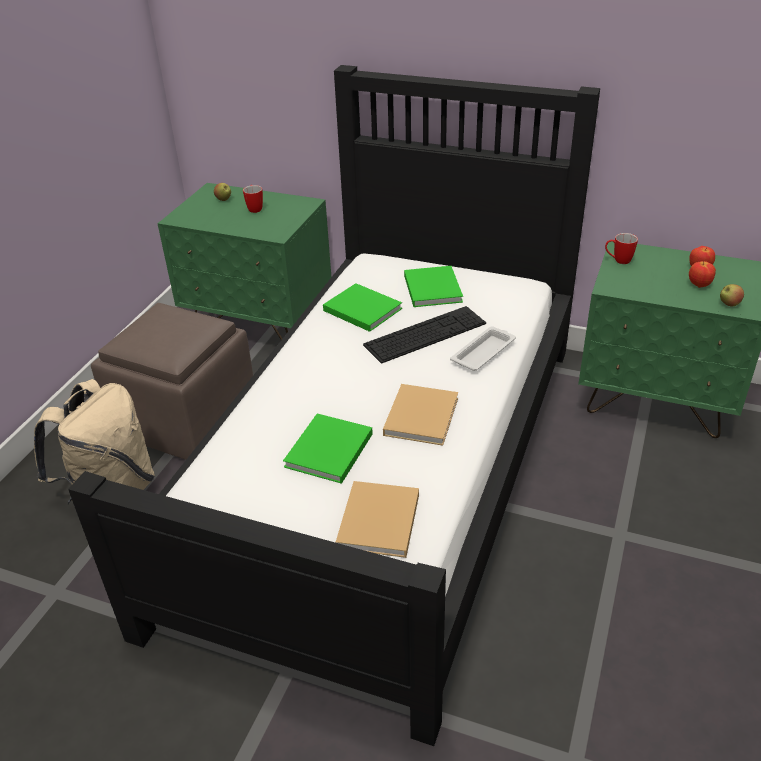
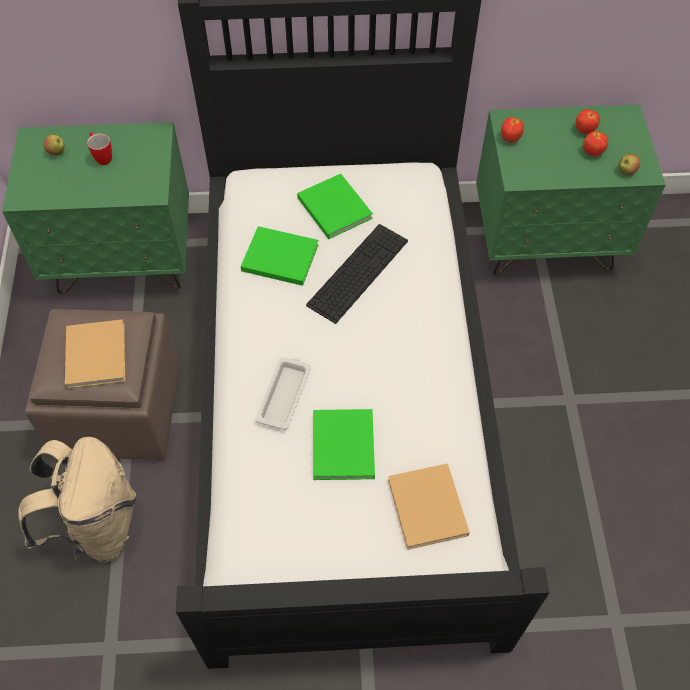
camera: 25 degrees left, 20 degrees up
beige book [383,384,458,446] -> beige book moved to [65,319,125,389]
white tray [450,326,516,371] -> white tray moved to [255,357,311,430]
mug [605,233,638,264] -> apple [501,117,524,143]

